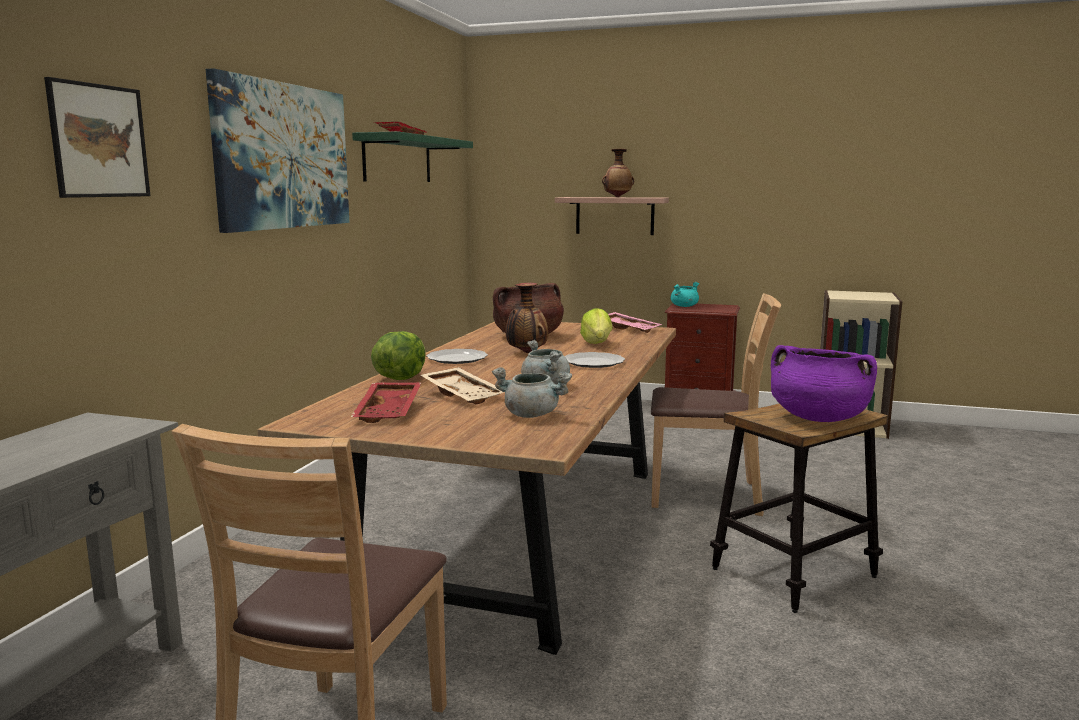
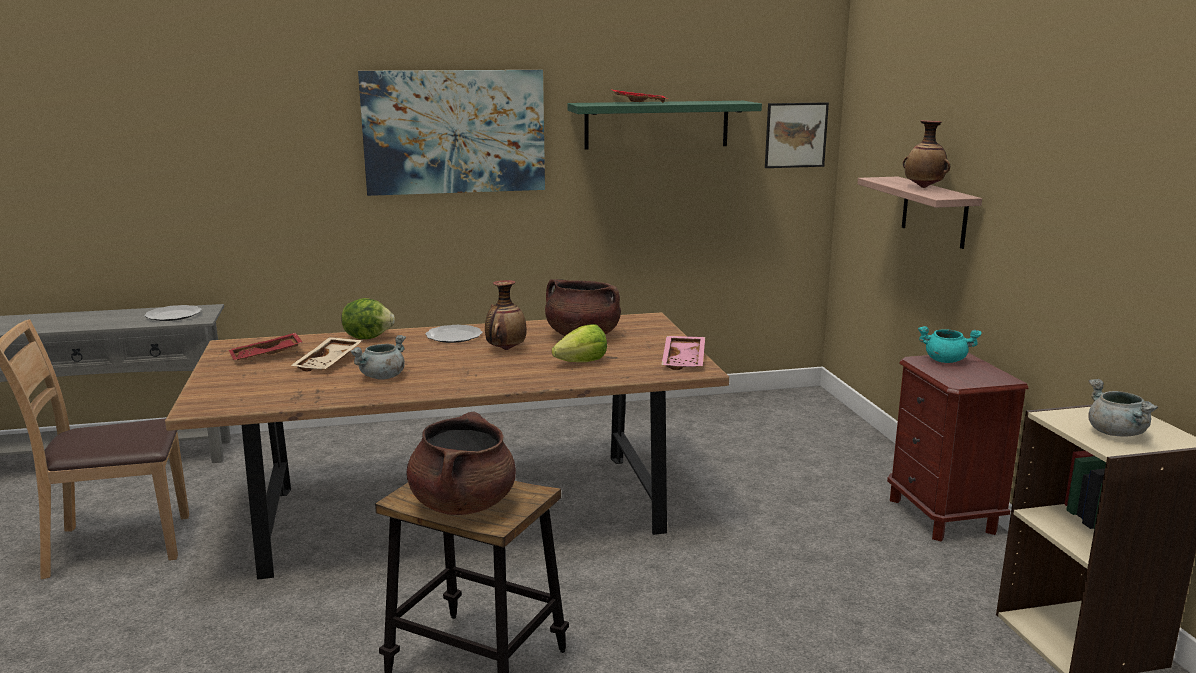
camera: 60 degrees right, 5 degrees up
picture [44,77,150,198] -> picture moved to [765,102,829,168]
grey cooking pot [492,367,572,418] -> grey cooking pot moved to [1088,379,1158,437]
plate [565,352,625,368] -> plate moved to [144,305,202,321]
brown chair [651,293,781,516] -> none
purple cooking pot [771,345,877,422] -> brown cooking pot [406,411,516,515]

